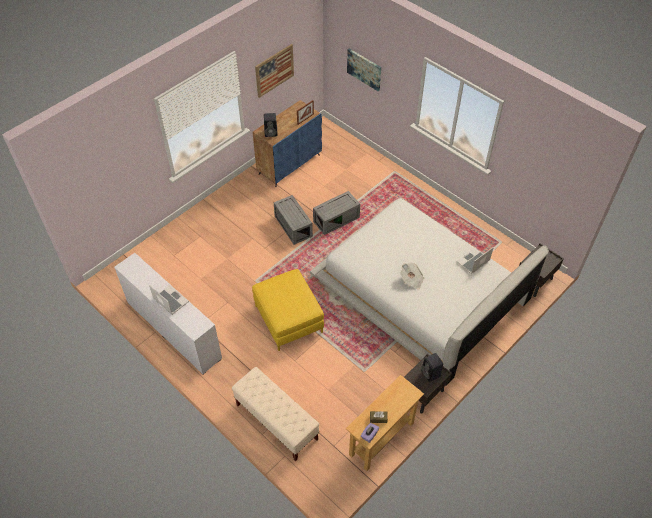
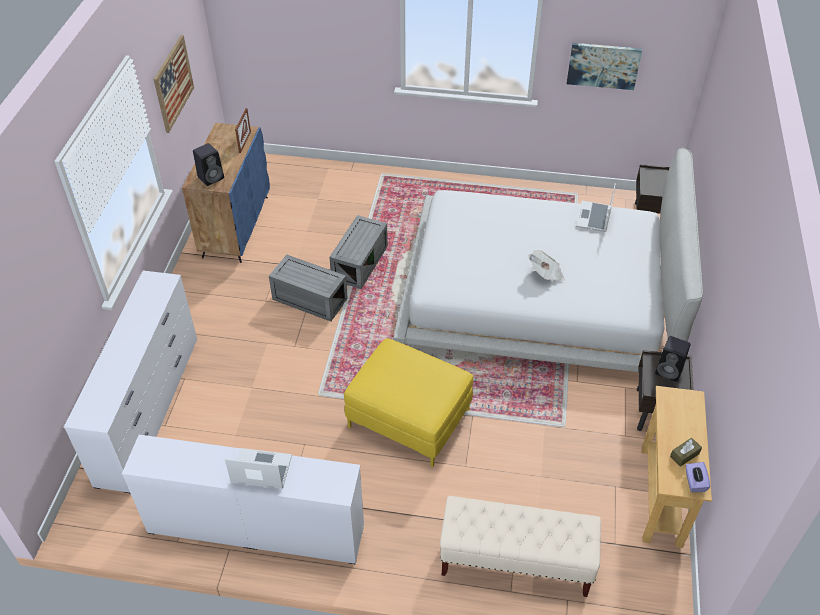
camera: 35 degrees left, 5 degrees down
picture [347,48,381,91] -> picture moved to [567,43,642,90]
none -> white dresser [64,271,197,493]

